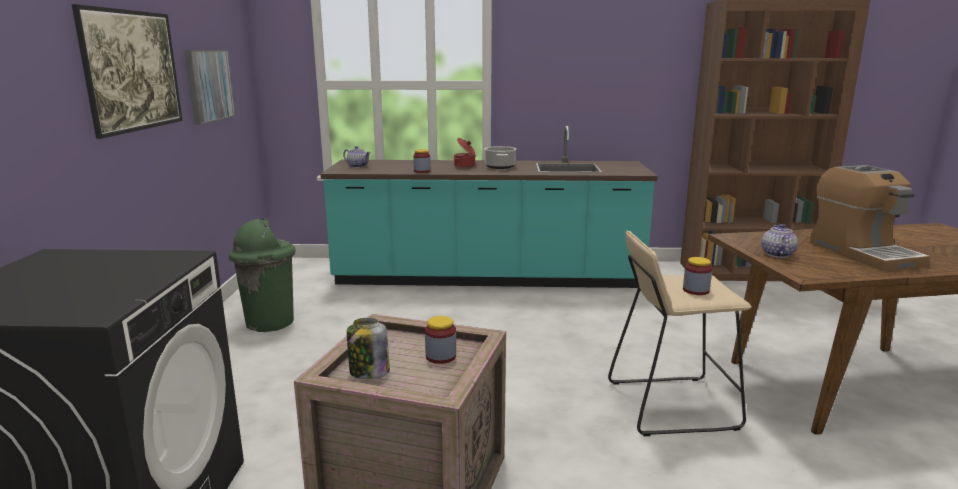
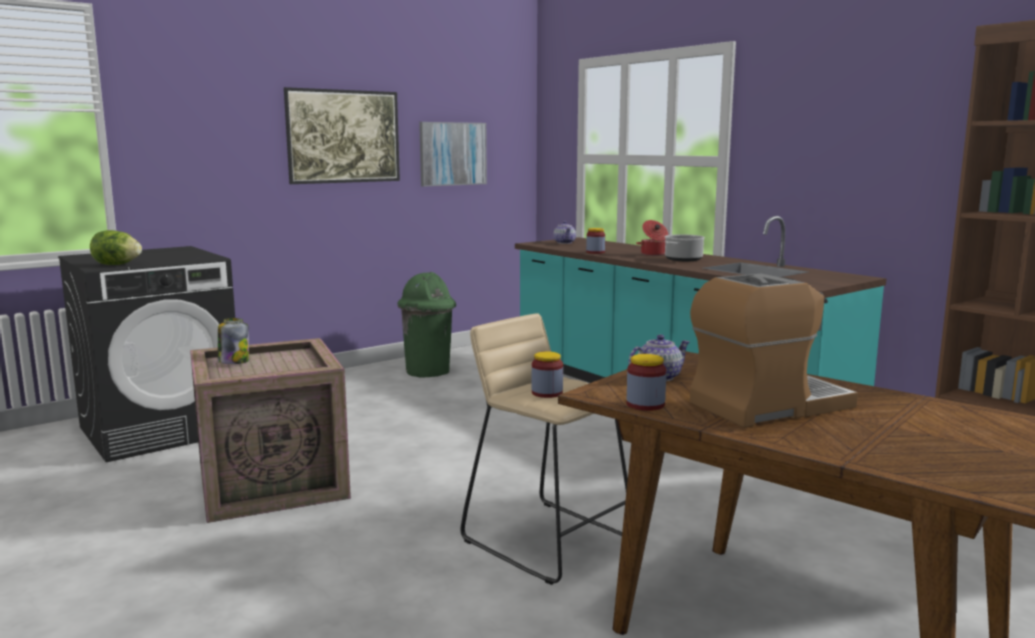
camera: 50 degrees right, 5 degrees down
jar [425,316,456,364] -> jar moved to [626,354,666,411]
coffee machine [810,165,930,271] -> coffee machine turned 150 degrees counterclockwise [690,274,858,428]
none -> lettuce [90,230,142,265]

